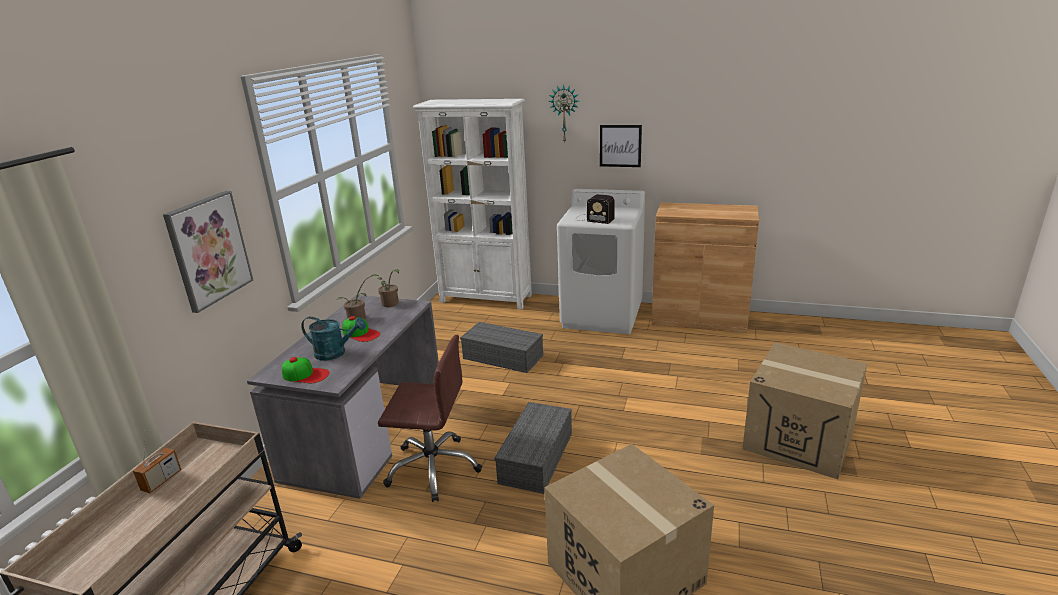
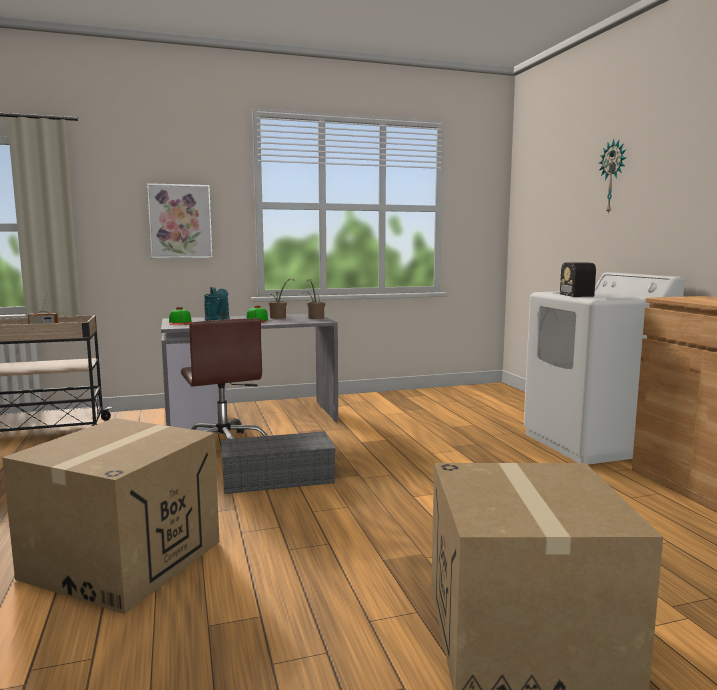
camera: 55 degrees right, 15 degrees down
white bookcase [413,99,532,310] -> none
grey storage box [460,322,543,373] -> none
picture [600,125,642,167] -> none

